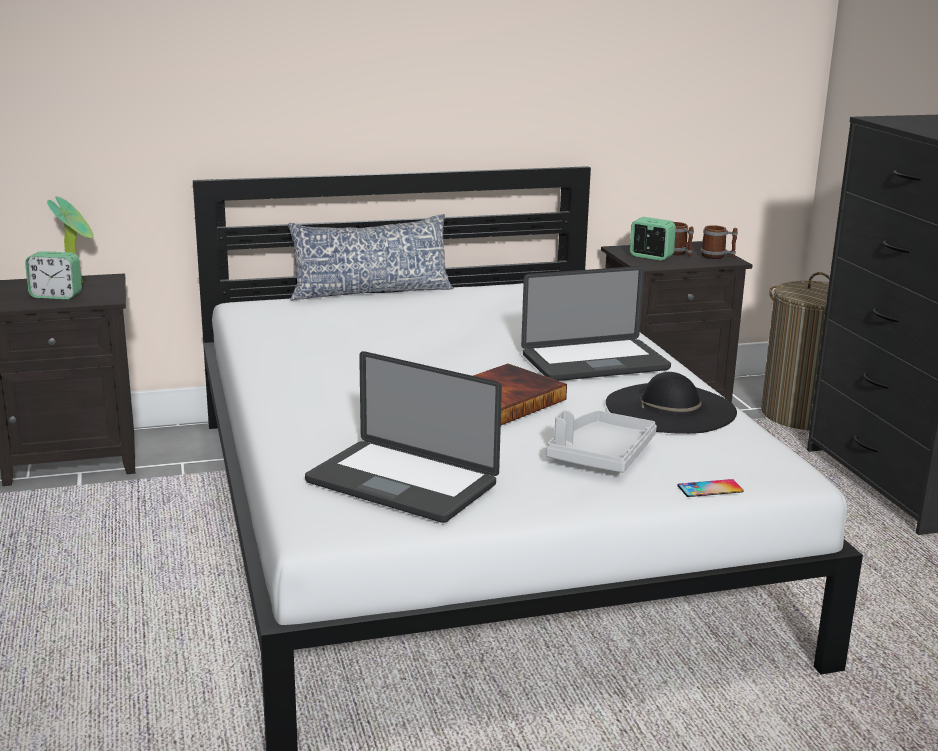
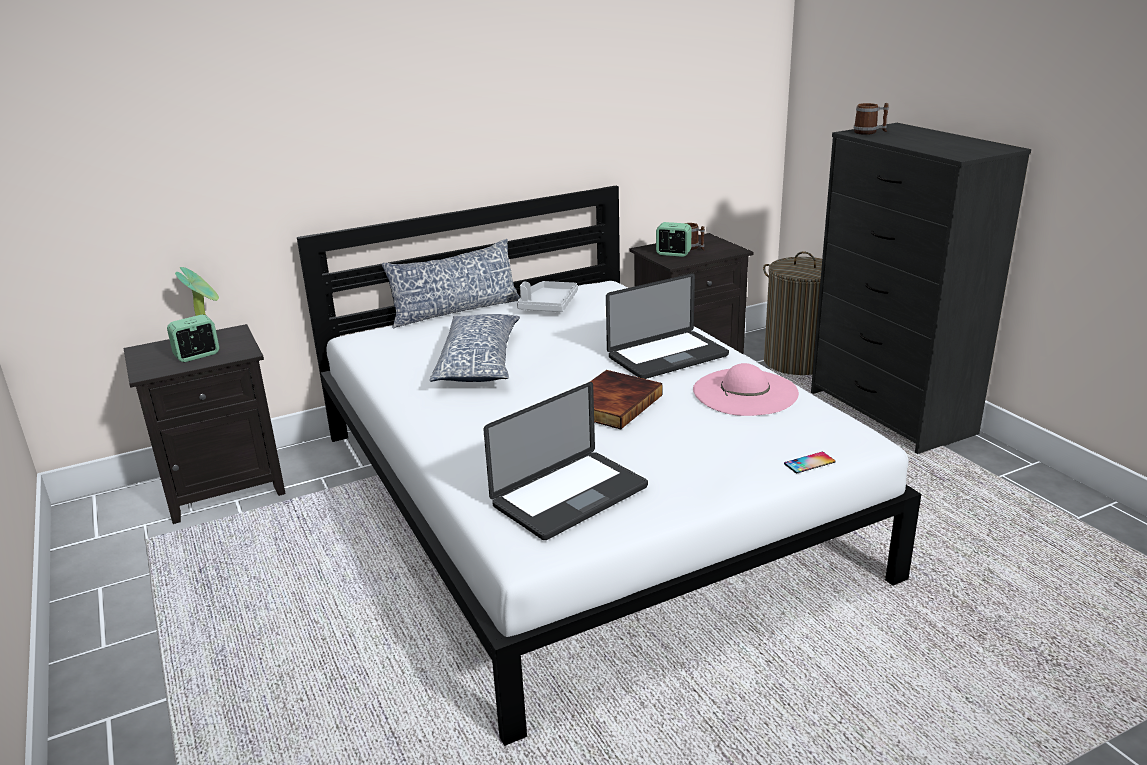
camera: 10 degrees left, 5 degrees up
alarm clock [25,251,82,299] -> alarm clock turned 150 degrees clockwise [167,315,219,362]
laptop [305,351,502,523] -> laptop turned 60 degrees counterclockwise [484,382,648,540]
grey tray [546,410,657,473] -> grey tray moved to [517,281,578,312]
black hat [606,372,737,434] -> pink hat [693,363,799,416]
mug [701,225,738,259] -> mug moved to [853,103,889,135]
none -> pillow [430,314,520,382]

